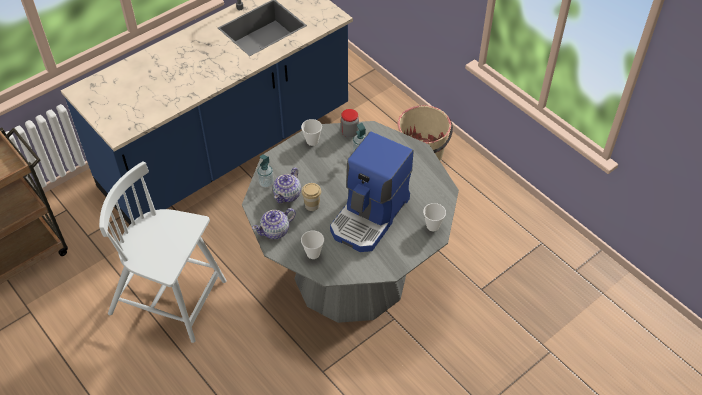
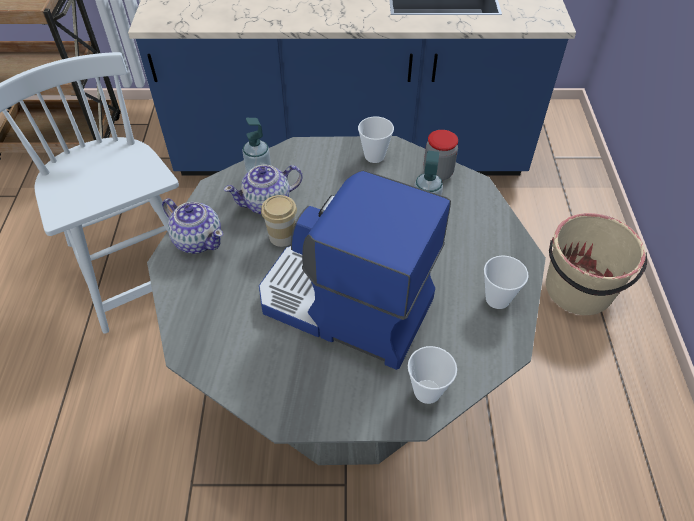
camera: 40 degrees right, 0 degrees up
teapot [252,208,296,239] -> teapot turned 150 degrees counterclockwise [162,198,223,254]
cup [301,230,324,259] -> cup moved to [484,255,529,309]
coffee machine [330,131,414,252] -> coffee machine turned 45 degrees clockwise [259,170,451,370]

